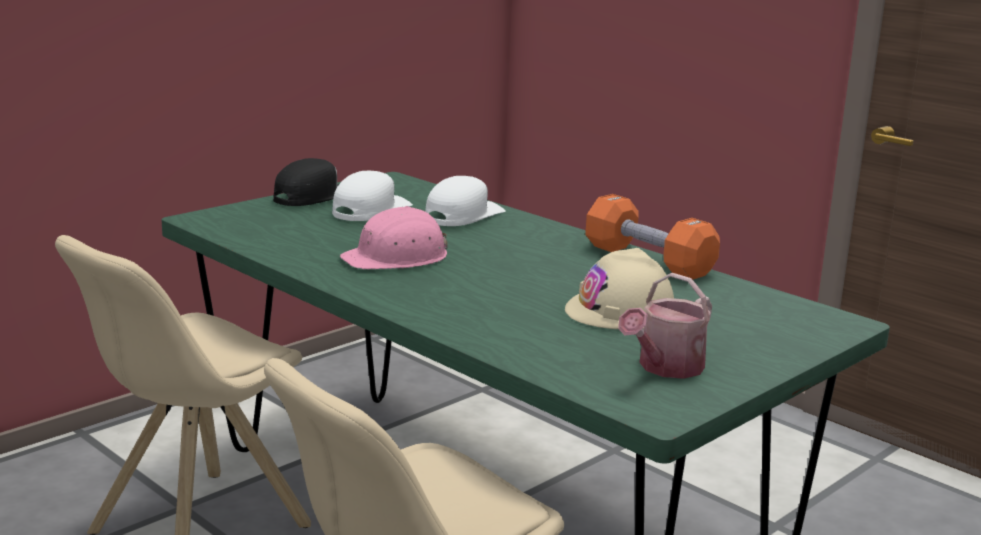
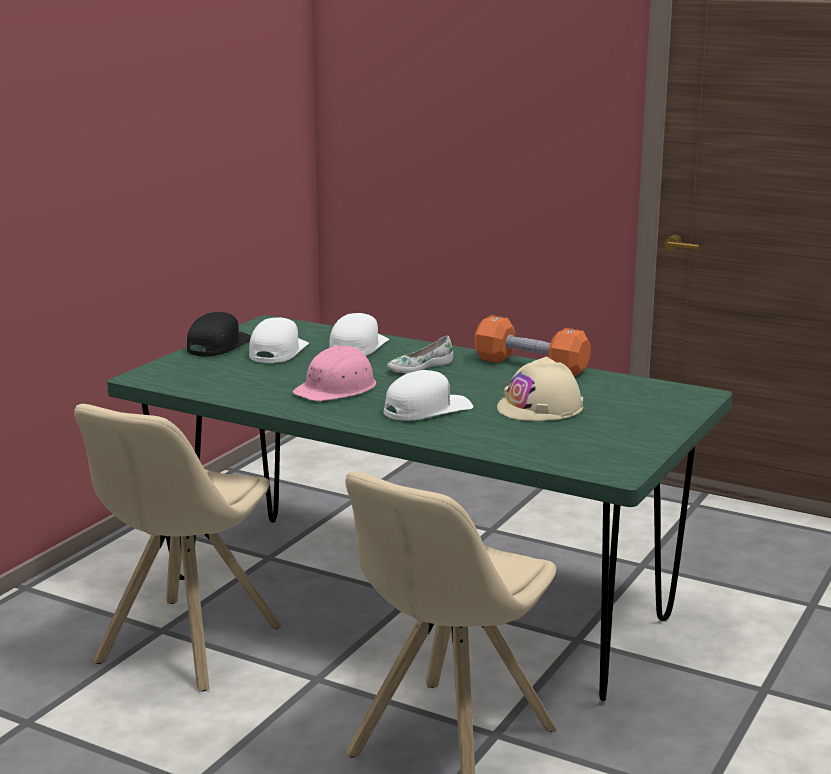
camera: 15 degrees left, 0 degrees up
watering can [618,273,712,379] -> none
none -> white cap [384,370,473,421]
none -> white shoe [387,336,453,373]

